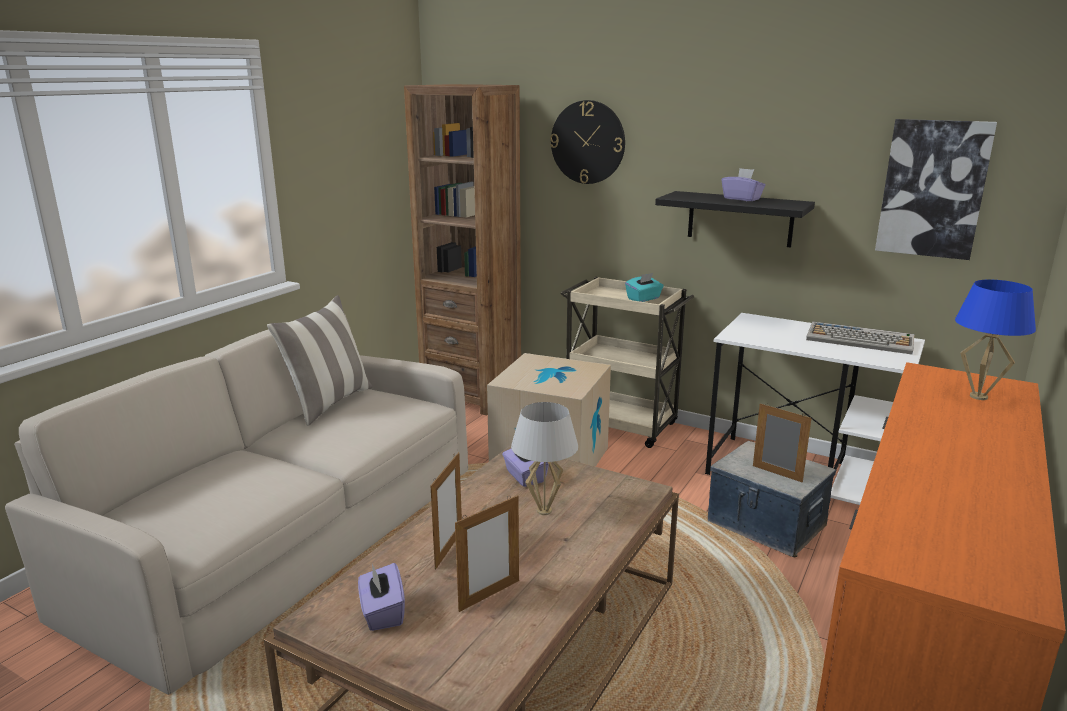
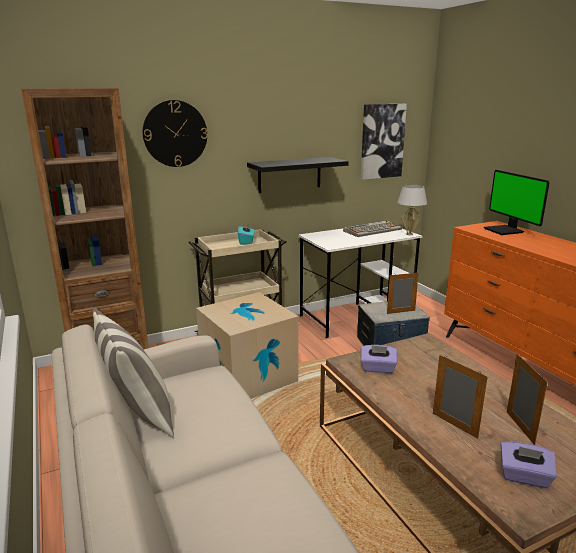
camera: 55 degrees left, 0 degrees up
white table lamp [511,402,578,515] -> white table lamp moved to [397,185,427,235]
purple tissue box [722,168,766,201] -> none
blue table lamp [955,280,1036,400] -> monitor [484,170,550,235]

